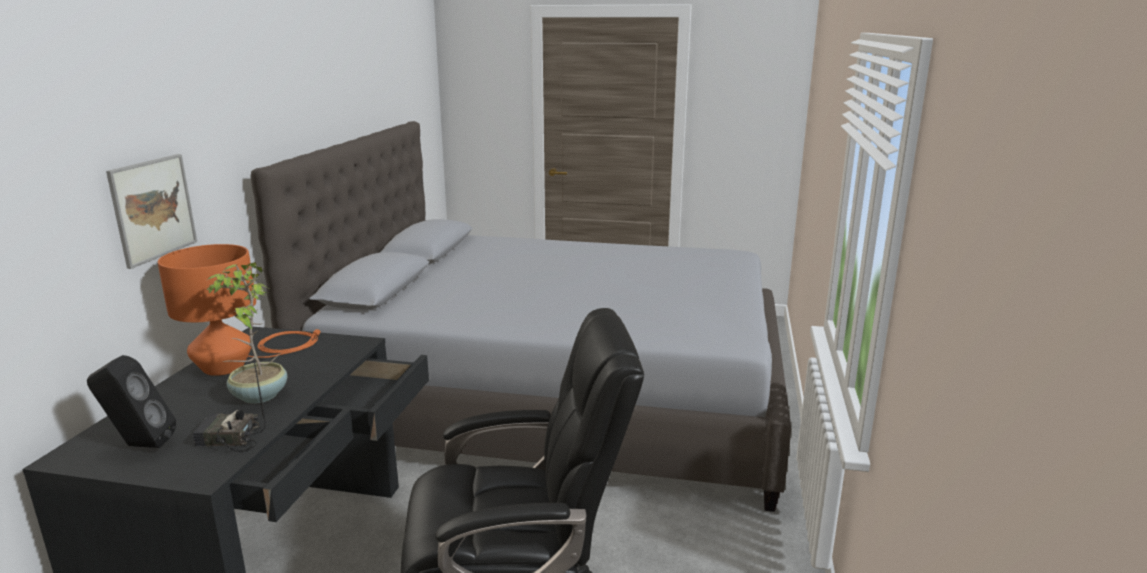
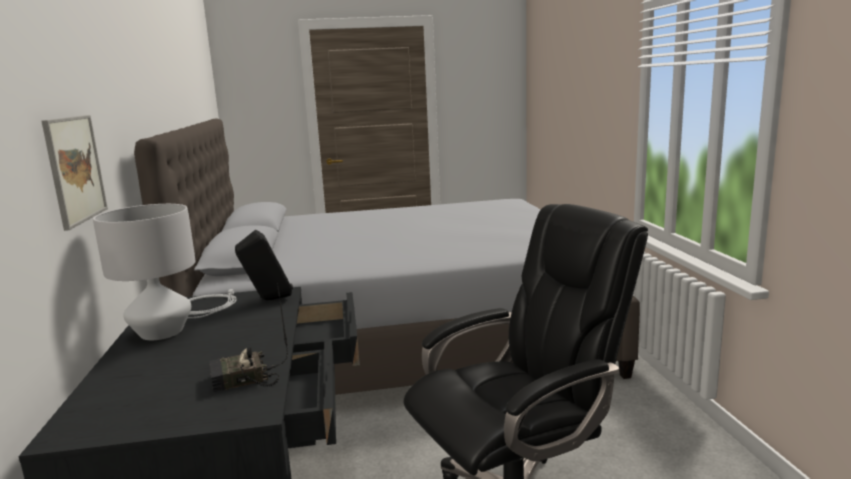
camera: 20 degrees left, 5 degrees down
black speaker [87,355,176,448] -> black speaker moved to [235,230,293,300]
orange table lamp [158,244,321,376] -> white table lamp [93,204,237,340]
potted plant [207,262,287,404] -> none

